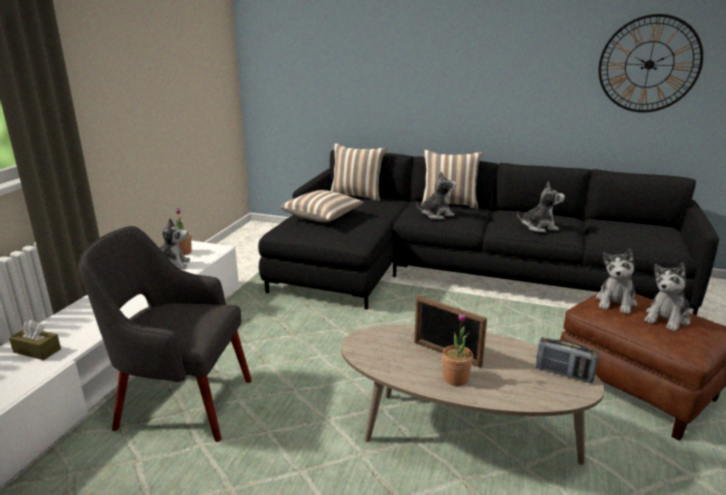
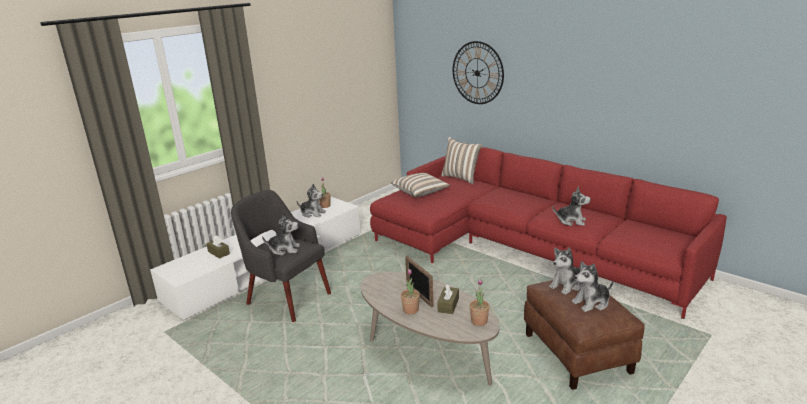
camera: 25 degrees right, 0 degrees up
black sofa [258,150,719,316] -> red sofa [370,147,727,319]
plush toy [417,171,456,219] -> plush toy moved to [262,213,300,255]
pillow [421,150,483,209] -> none
radio [536,337,599,383] -> potted plant [470,279,490,326]
wall clock [599,14,703,112] -> wall clock moved to [453,41,504,104]
none -> brown tissue box [437,284,459,314]

